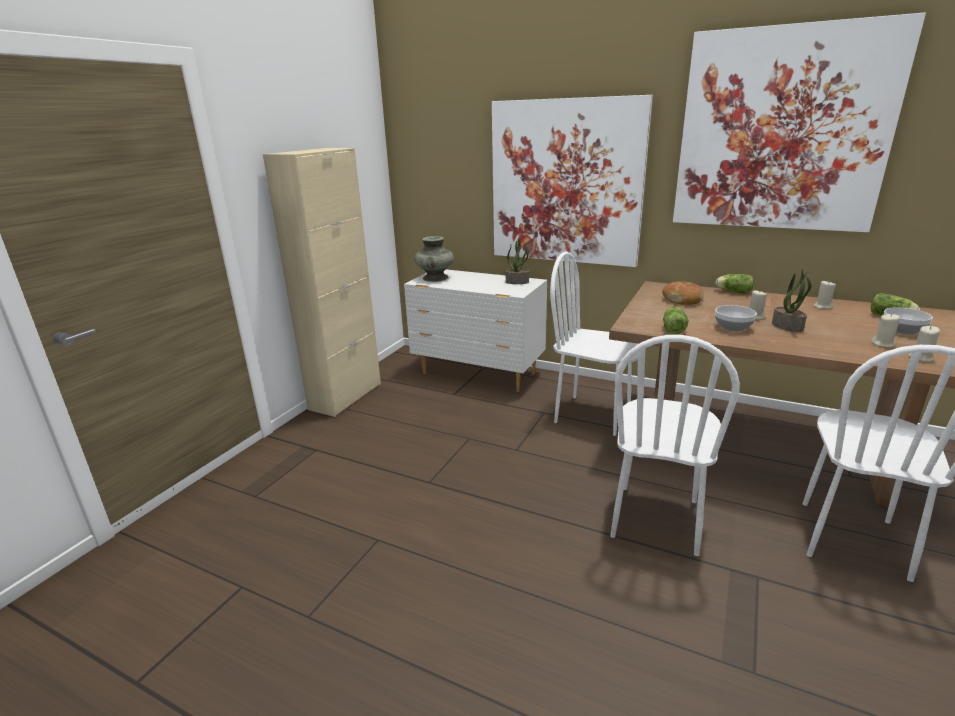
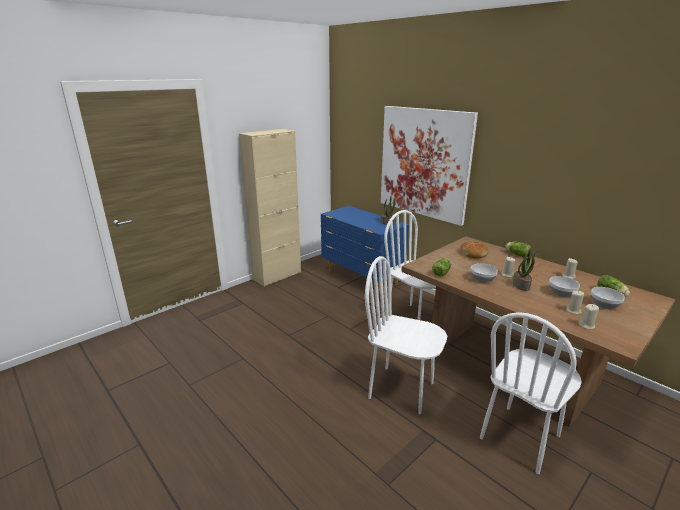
camera: 20 degrees right, 0 degrees up
white dresser [404,269,547,392] -> blue dresser [321,206,409,294]
turquoise vase [414,236,454,282] -> none
white chair [610,335,740,556] -> white chair turned 75 degrees clockwise [365,256,447,415]
picture [673,12,926,232] -> none
none -> bowl [549,276,580,297]

